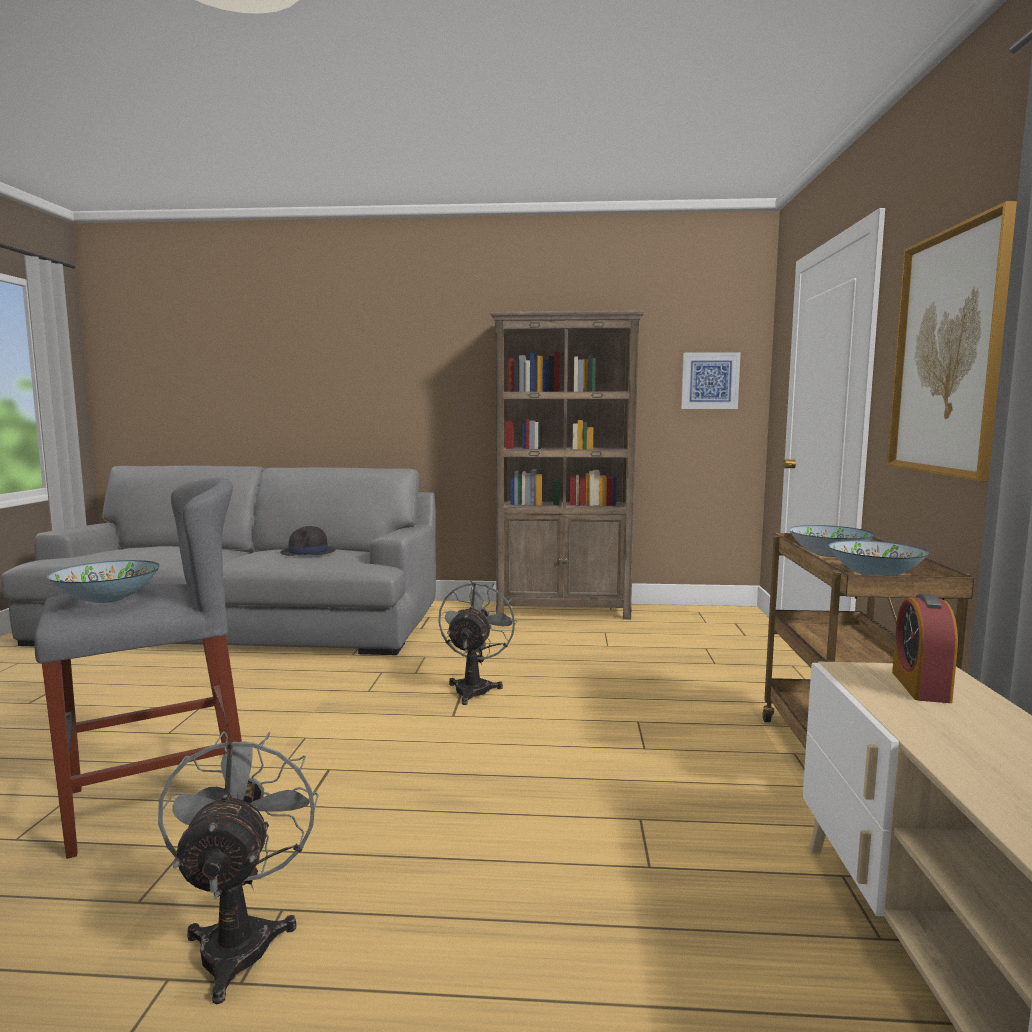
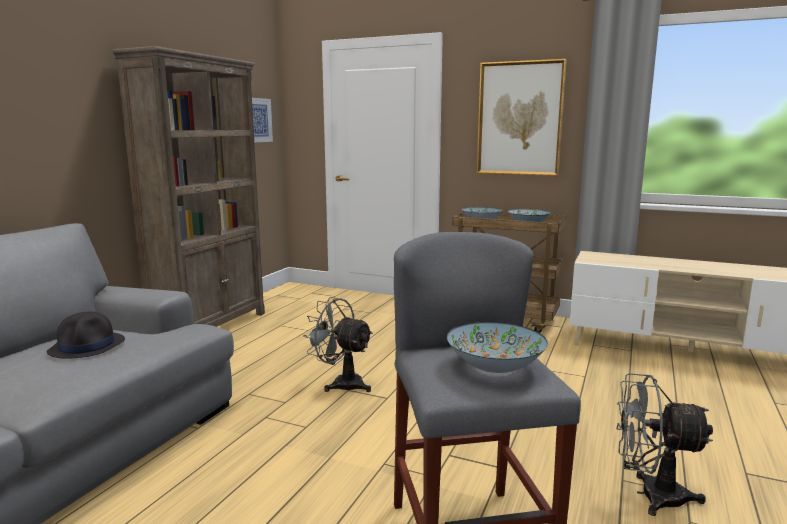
camera: 70 degrees left, 5 degrees up
alarm clock [892,594,958,703] -> none

